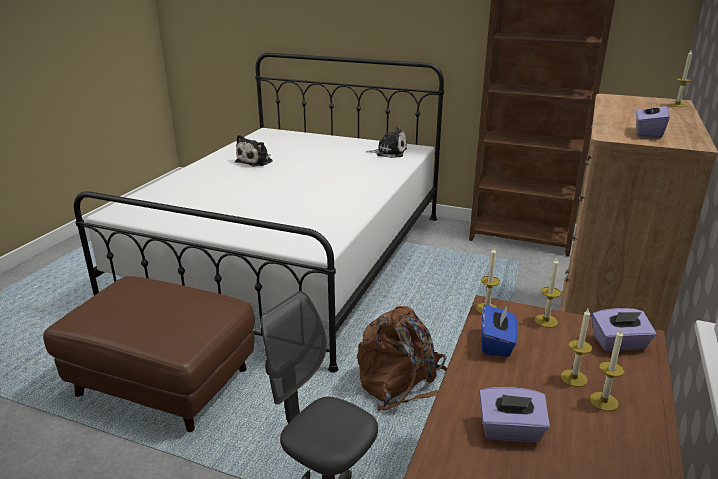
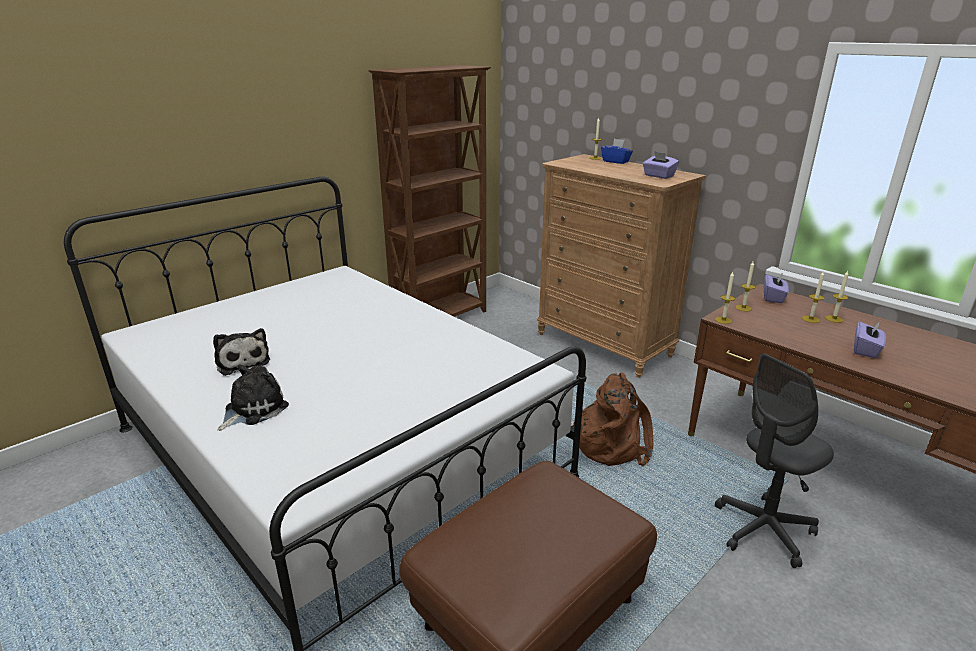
camera: 65 degrees left, 0 degrees up
plush toy [367,127,407,158] -> plush toy moved to [218,364,289,431]
blue tissue box [481,304,517,357] -> blue tissue box moved to [601,139,633,164]

